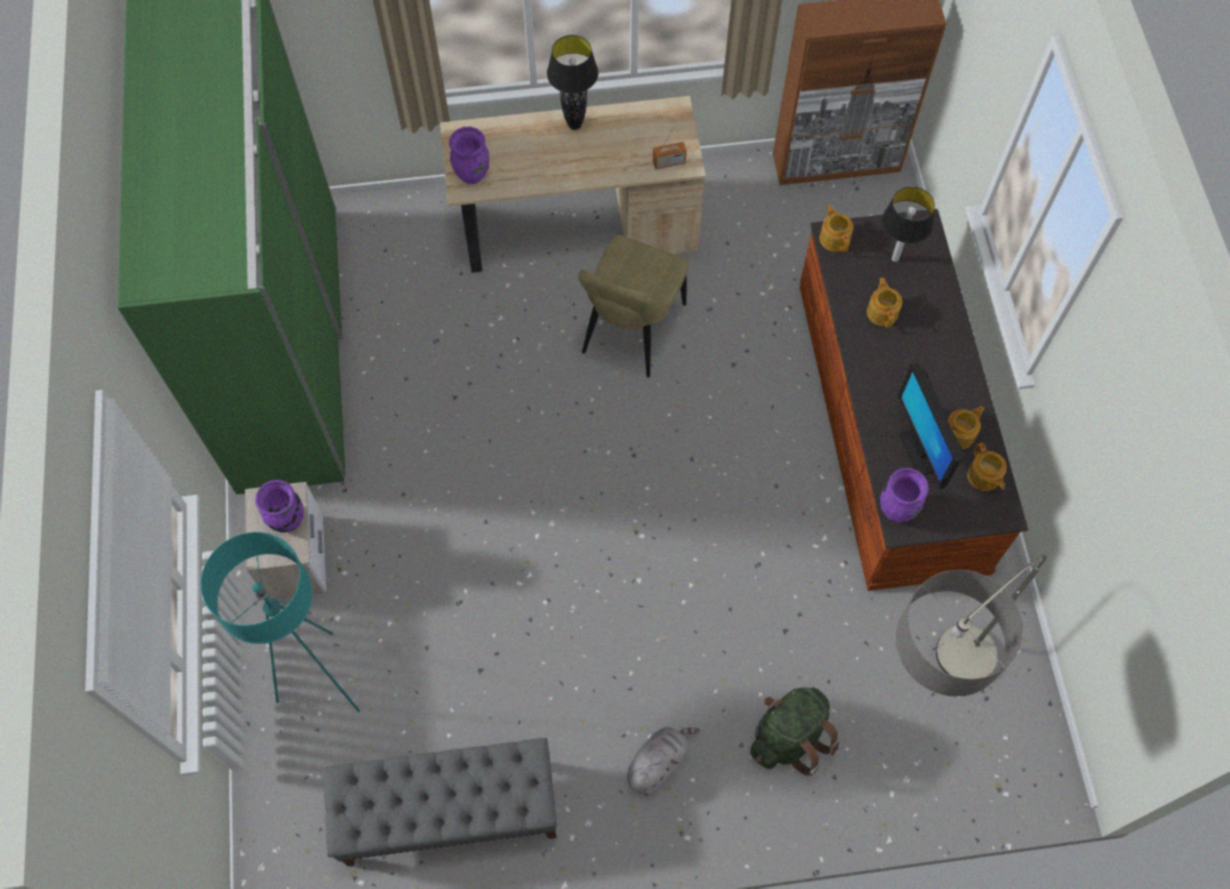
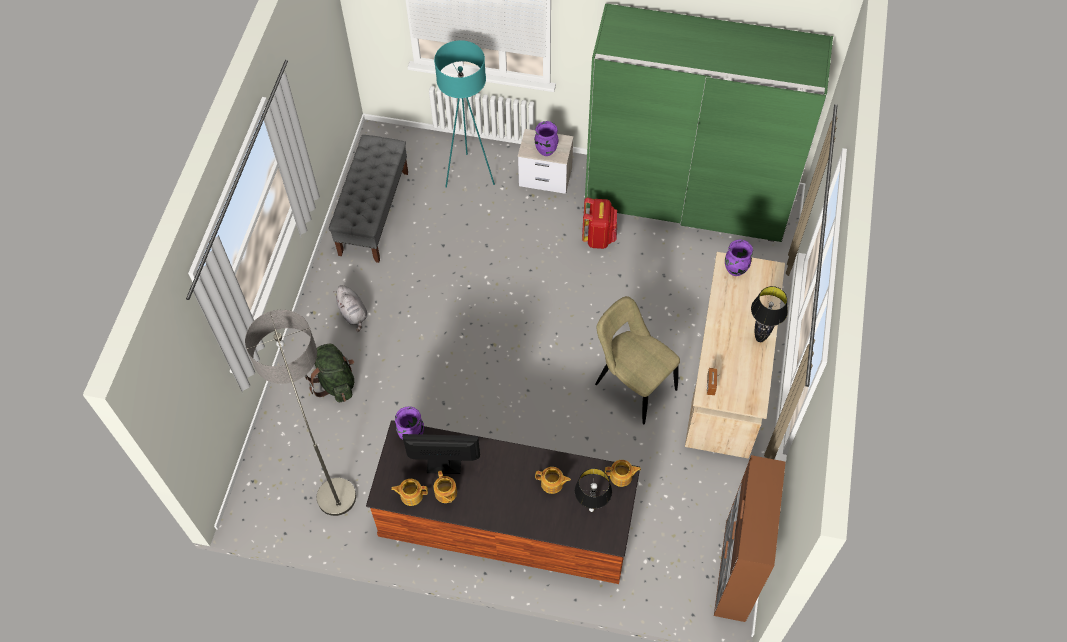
camera: 110 degrees right, 5 degrees down
none -> red backpack [582,197,617,249]

